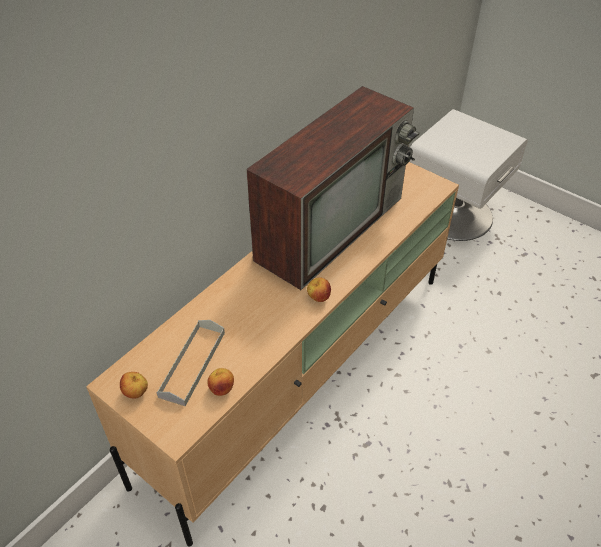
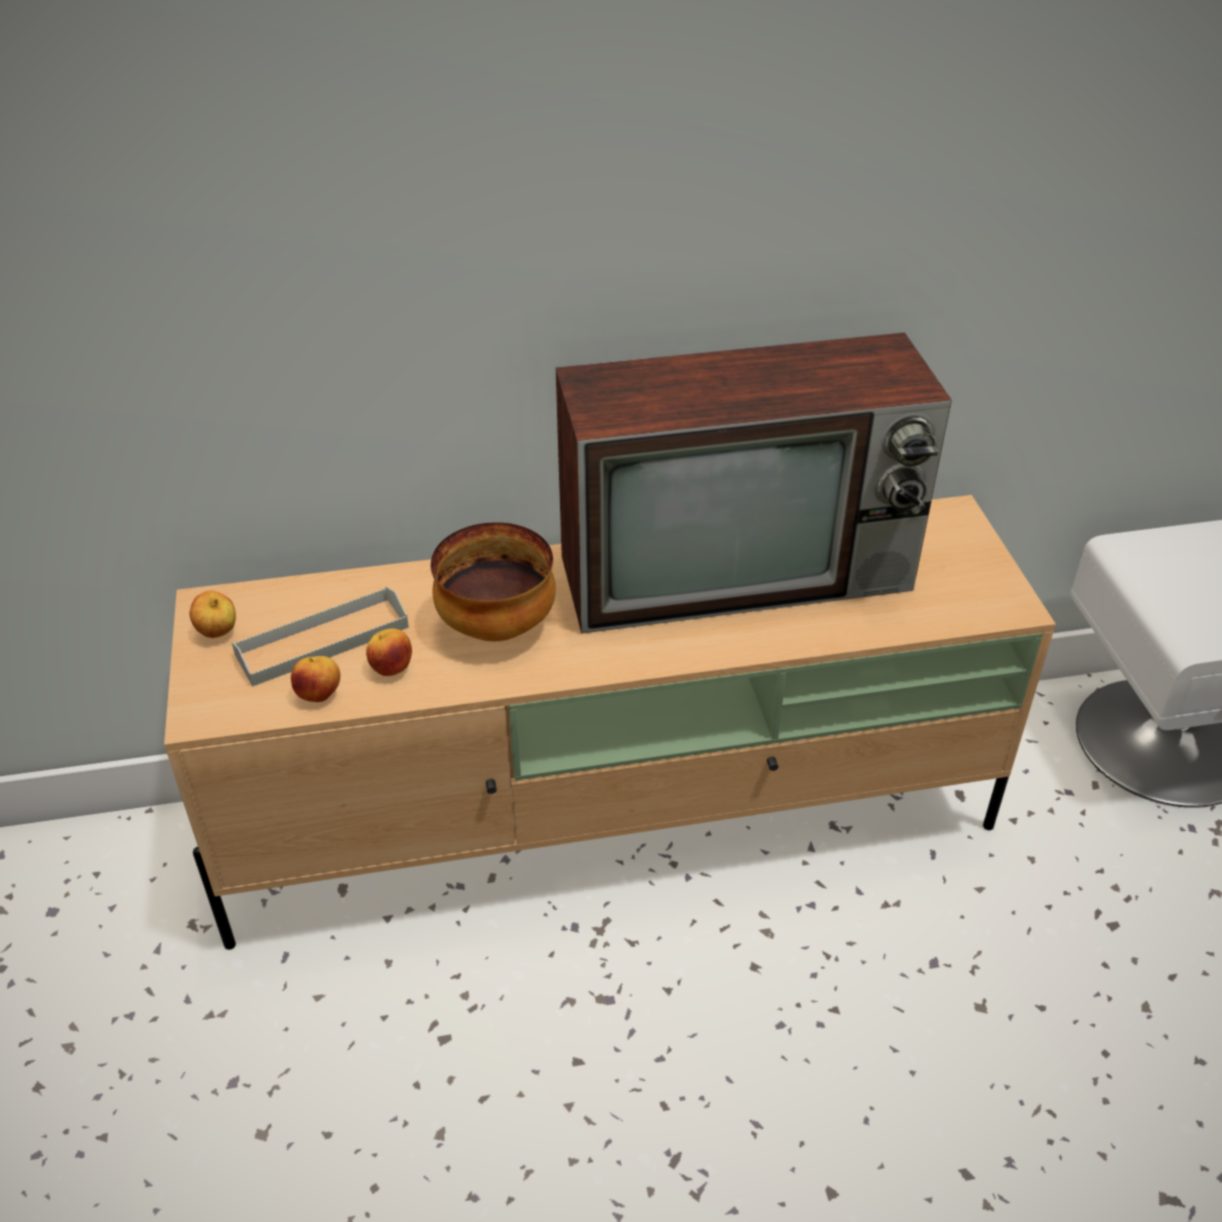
camera: 40 degrees right, 5 degrees down
apple [307,277,331,302] -> apple moved to [366,628,412,676]
none -> bowl [431,522,556,641]

